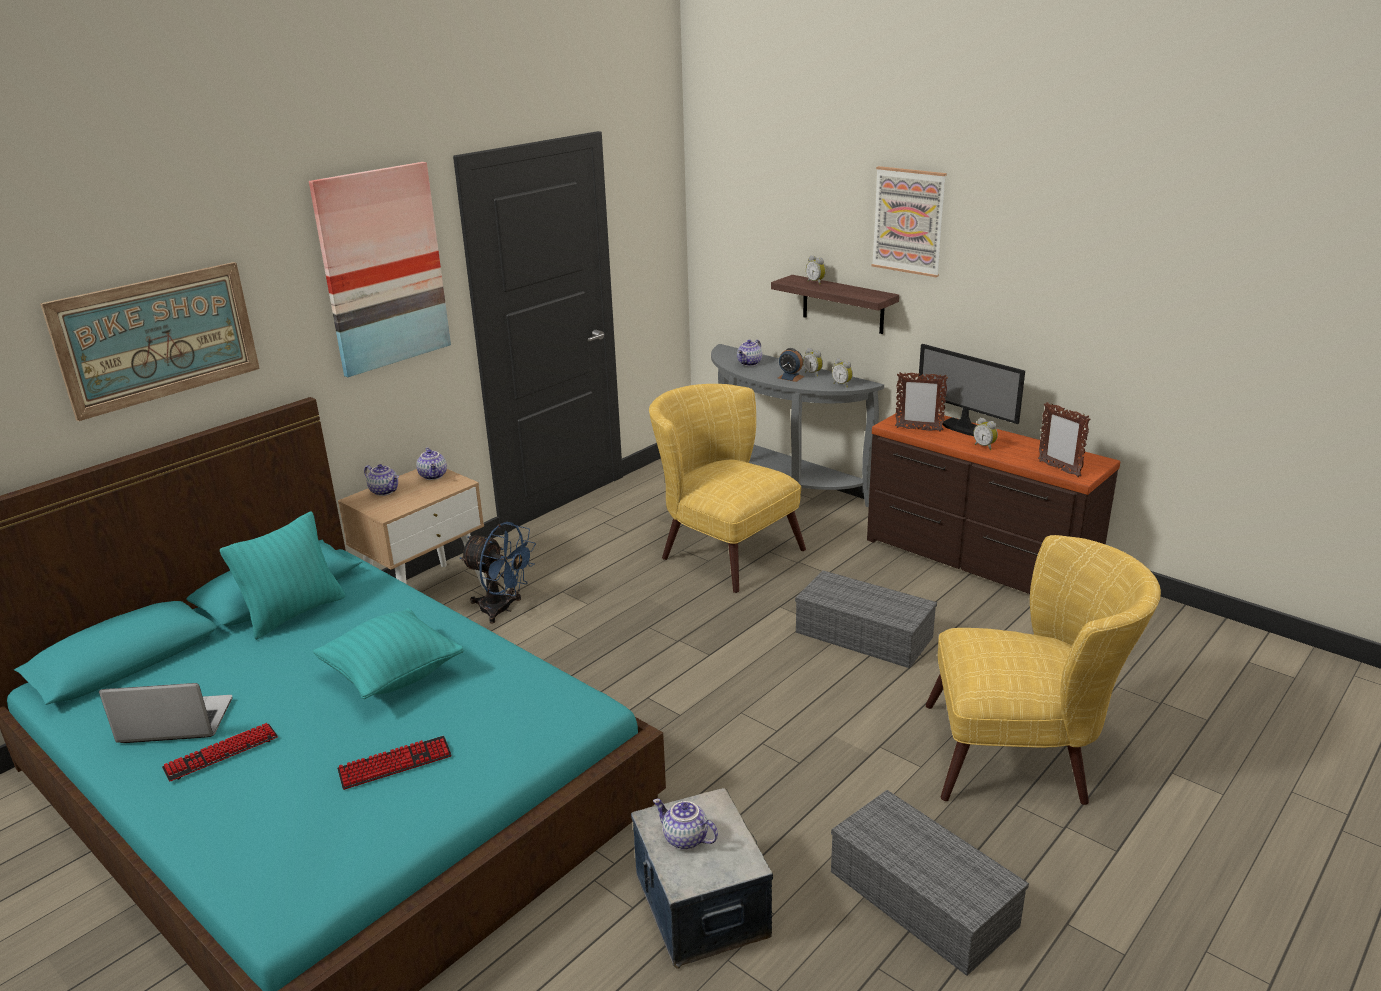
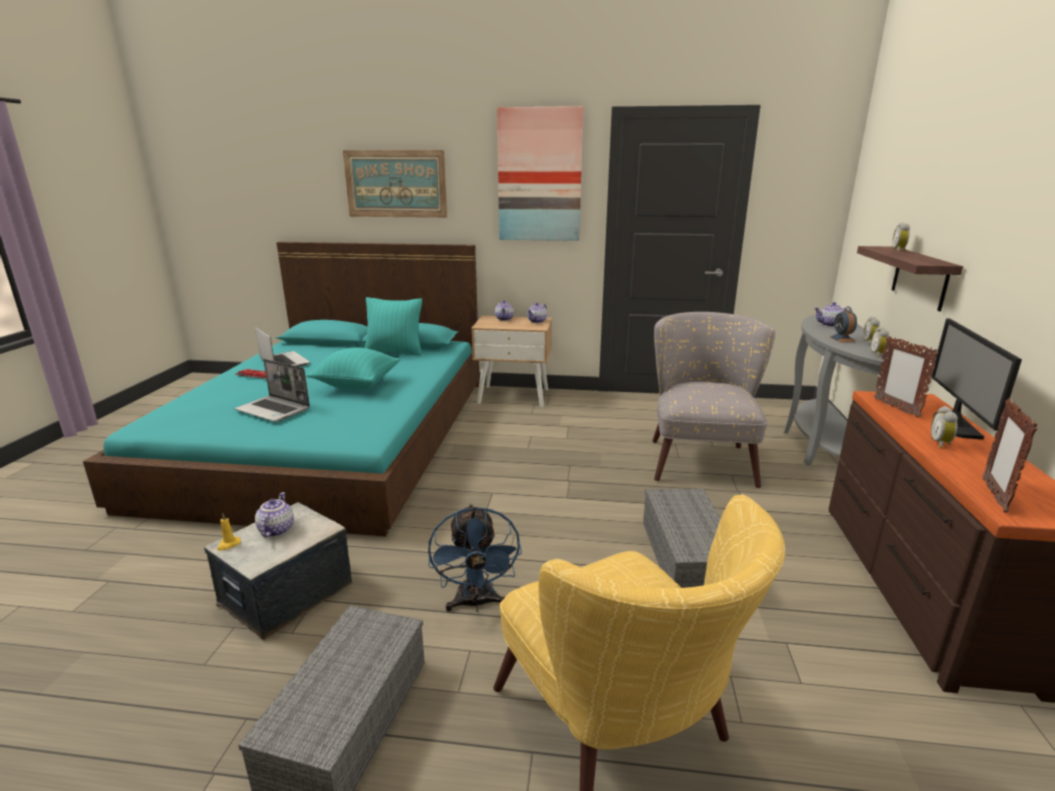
camera: 55 degrees right, 5 degrees down
keyboard [337,736,451,790] -> laptop [234,359,310,421]
blue fan [460,522,536,624] -> blue fan moved to [428,504,522,612]
yellow armchair [649,384,806,593] -> grey armchair [652,312,775,488]
picture [871,166,947,277] -> none
none -> yellow candle [217,514,241,550]

